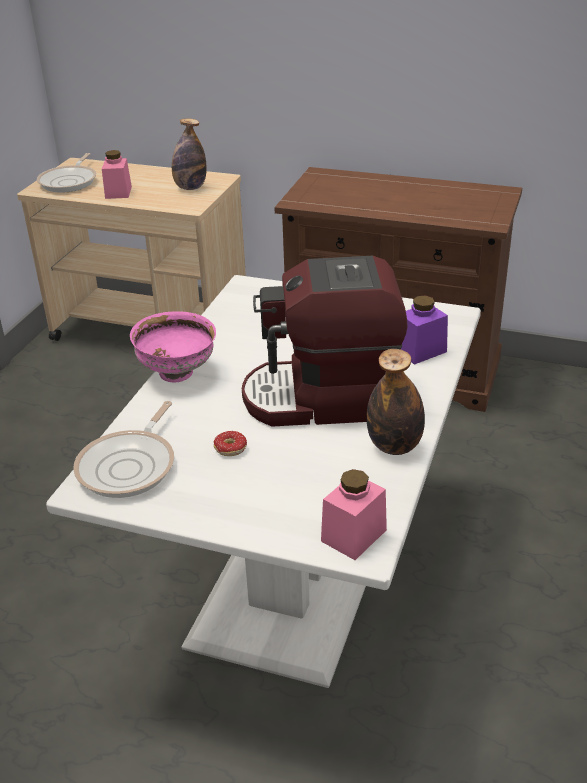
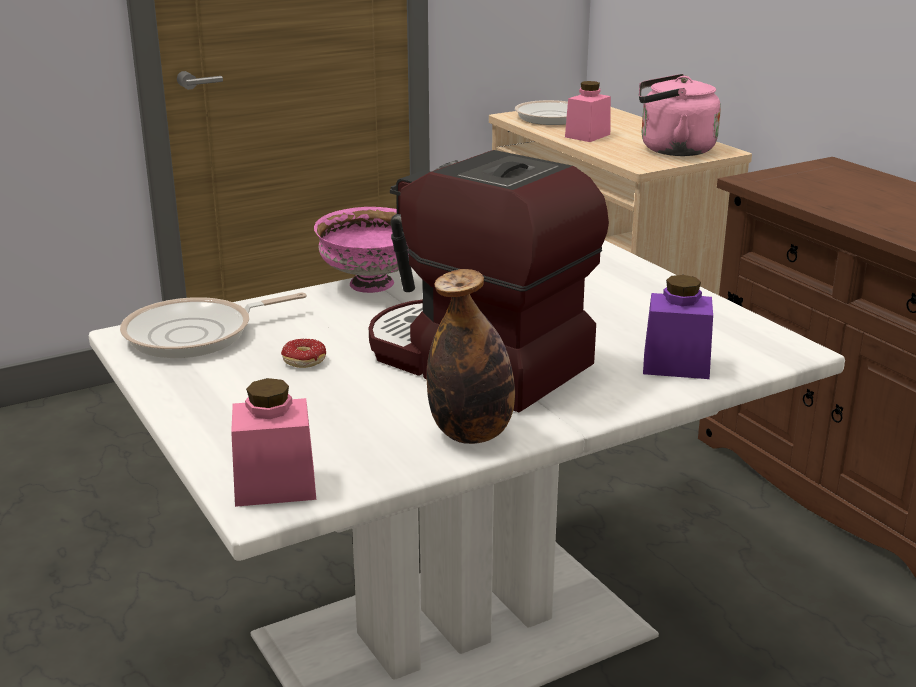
camera: 40 degrees right, 10 degrees down
bottle [172,118,207,190] -> pink kettle [639,74,721,156]

